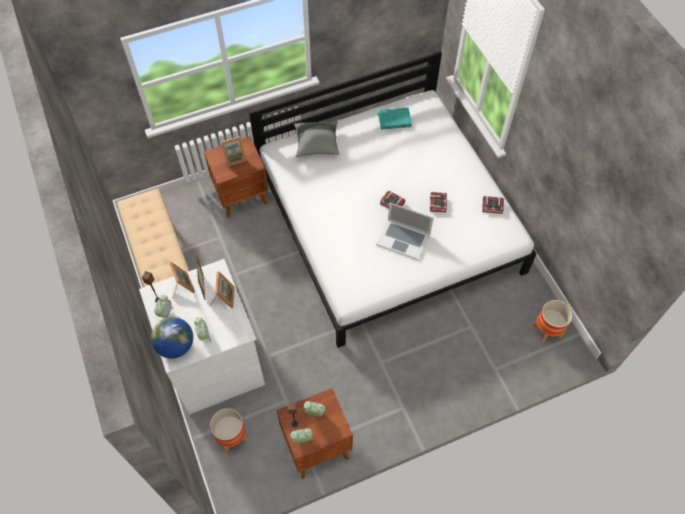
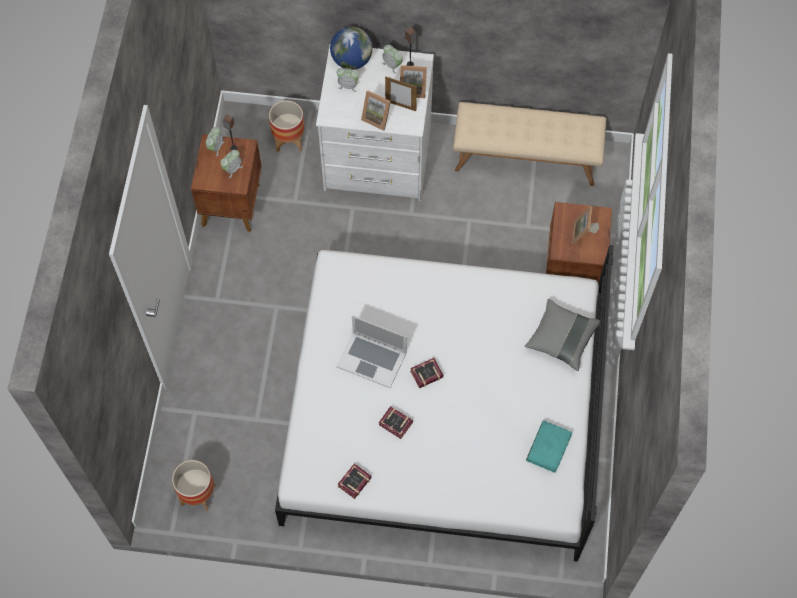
camera: 120 degrees right, 5 degrees up
laptop [376,203,434,260] -> laptop turned 120 degrees counterclockwise [336,315,407,388]

